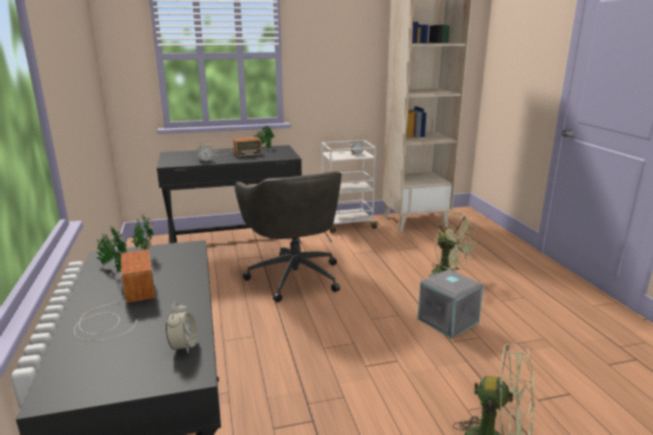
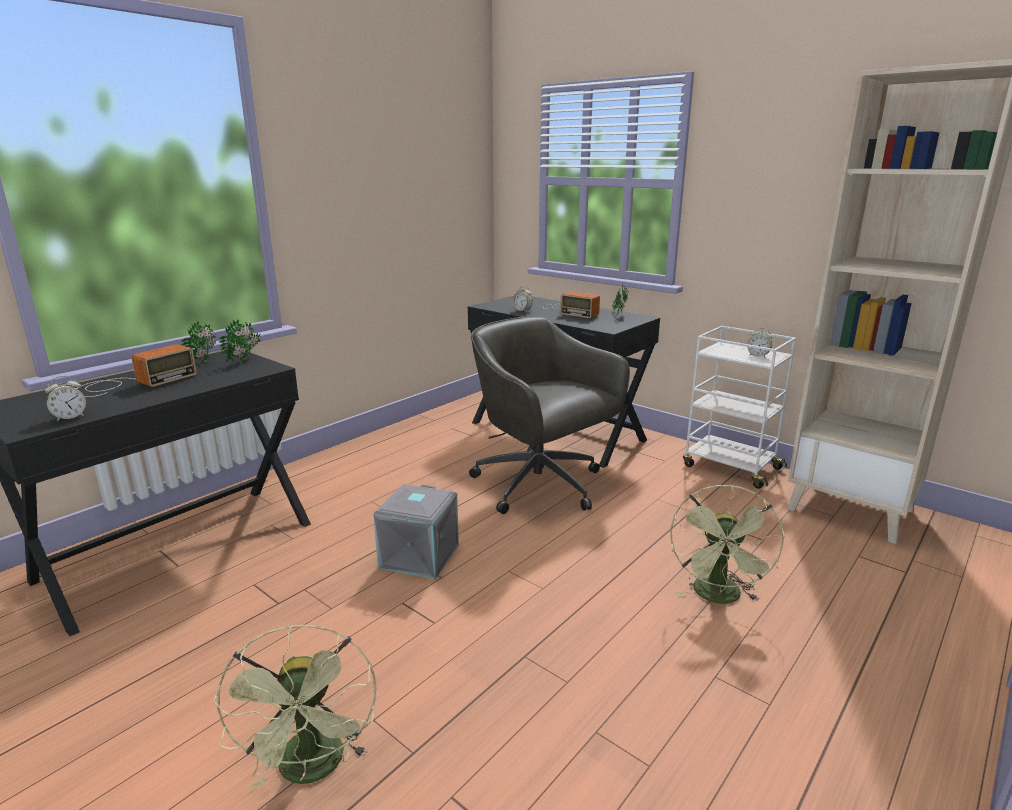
camera: 55 degrees right, 0 degrees up
grey office chair [235,171,342,302] -> grey office chair turned 105 degrees clockwise [469,317,630,514]
grey storage box [418,269,484,338] -> grey storage box moved to [373,484,459,579]

